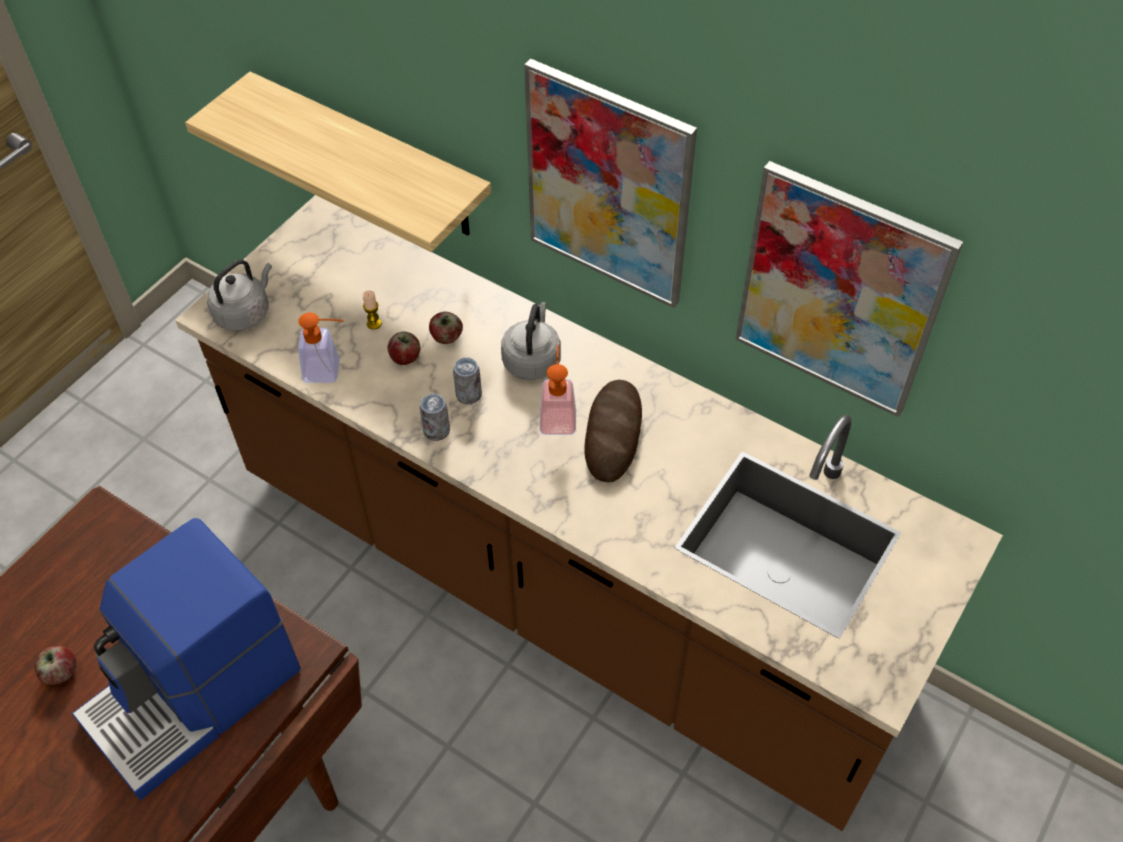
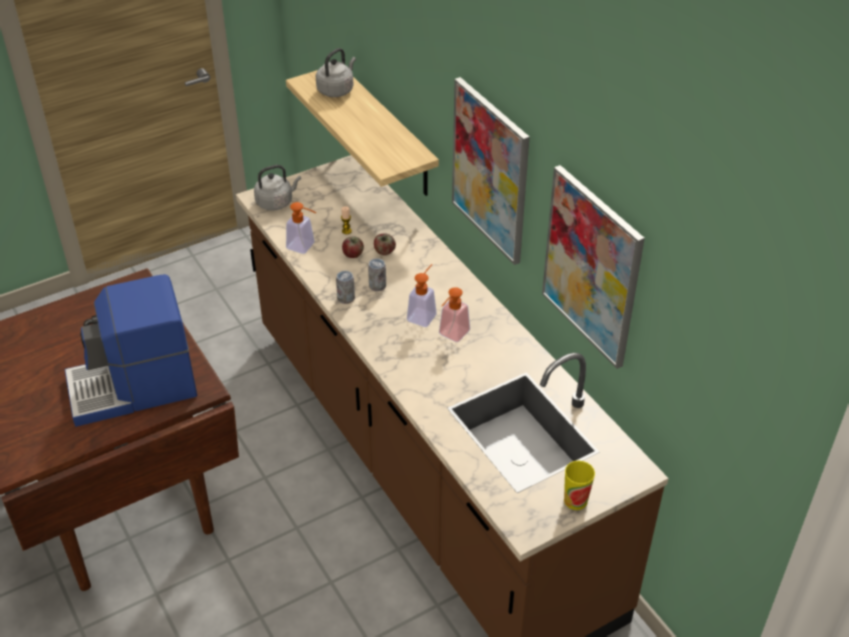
camera: 25 degrees right, 10 degrees down
apple [35,646,76,685] -> none
grey kettle [501,302,561,380] -> grey kettle moved to [316,48,356,97]
bread [585,380,642,482] -> soap dispenser [439,287,470,342]
none -> cup [564,461,595,510]

